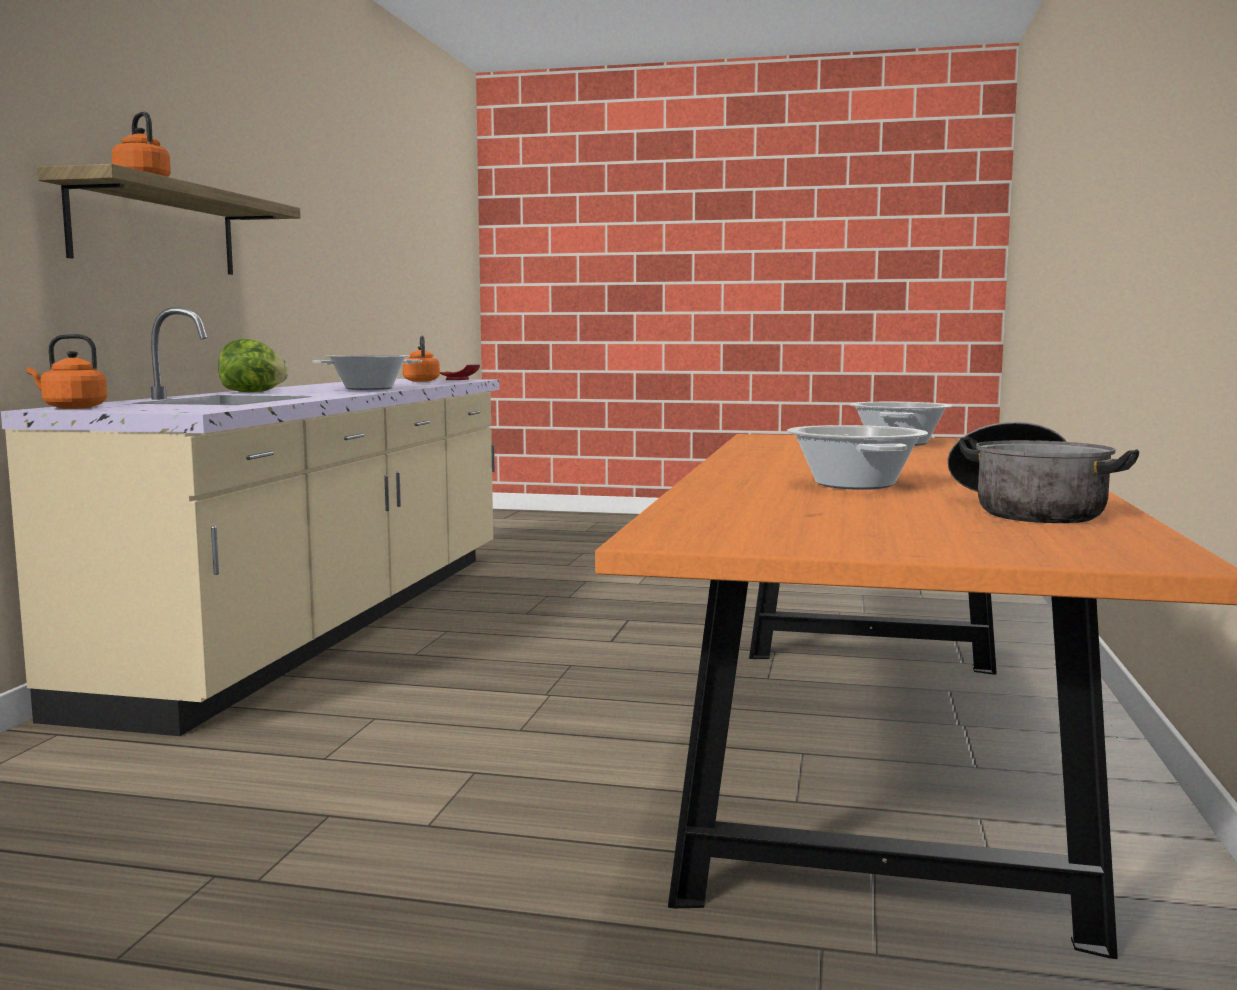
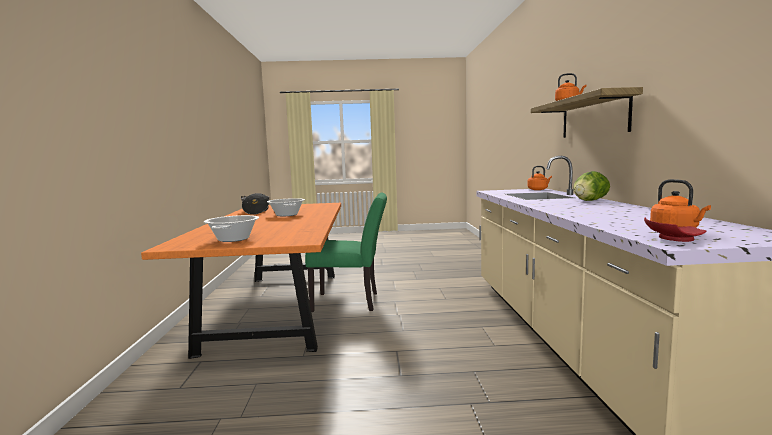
camera: 165 degrees right, 0 degrees up
cooking pot [312,355,422,390] -> none
none -> green chair [305,193,387,312]

